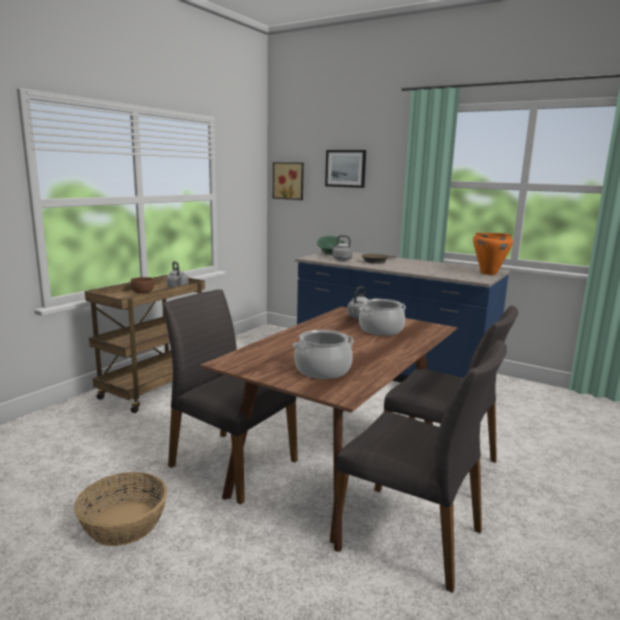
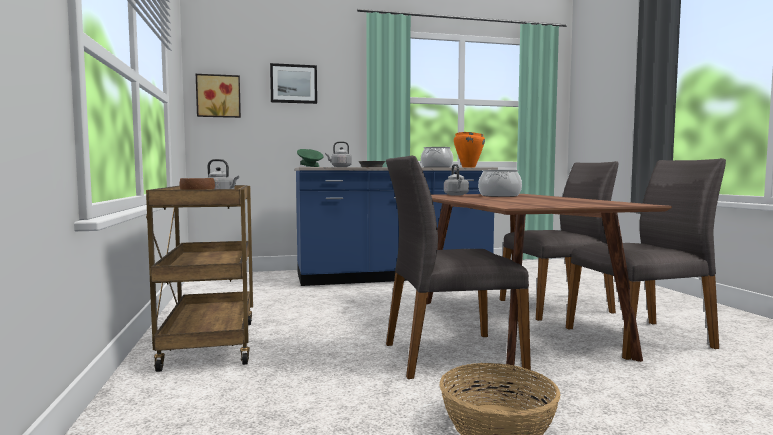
camera: 45 degrees left, 10 degrees down
cooking pot [293,330,354,379] -> cooking pot moved to [421,147,453,167]

